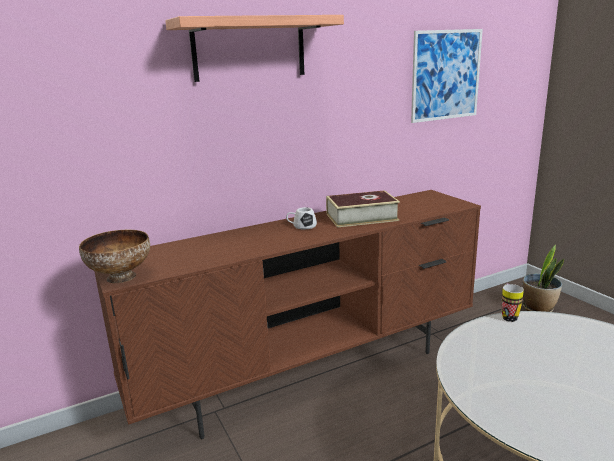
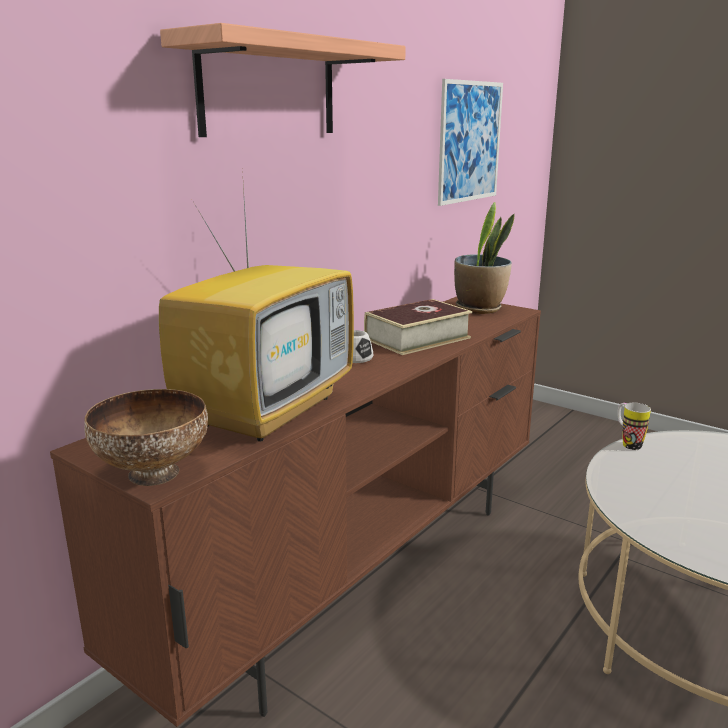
camera: 25 degrees left, 0 degrees up
potted plant [522,245,564,312] -> potted plant moved to [454,202,515,314]
none -> television [159,169,354,442]

